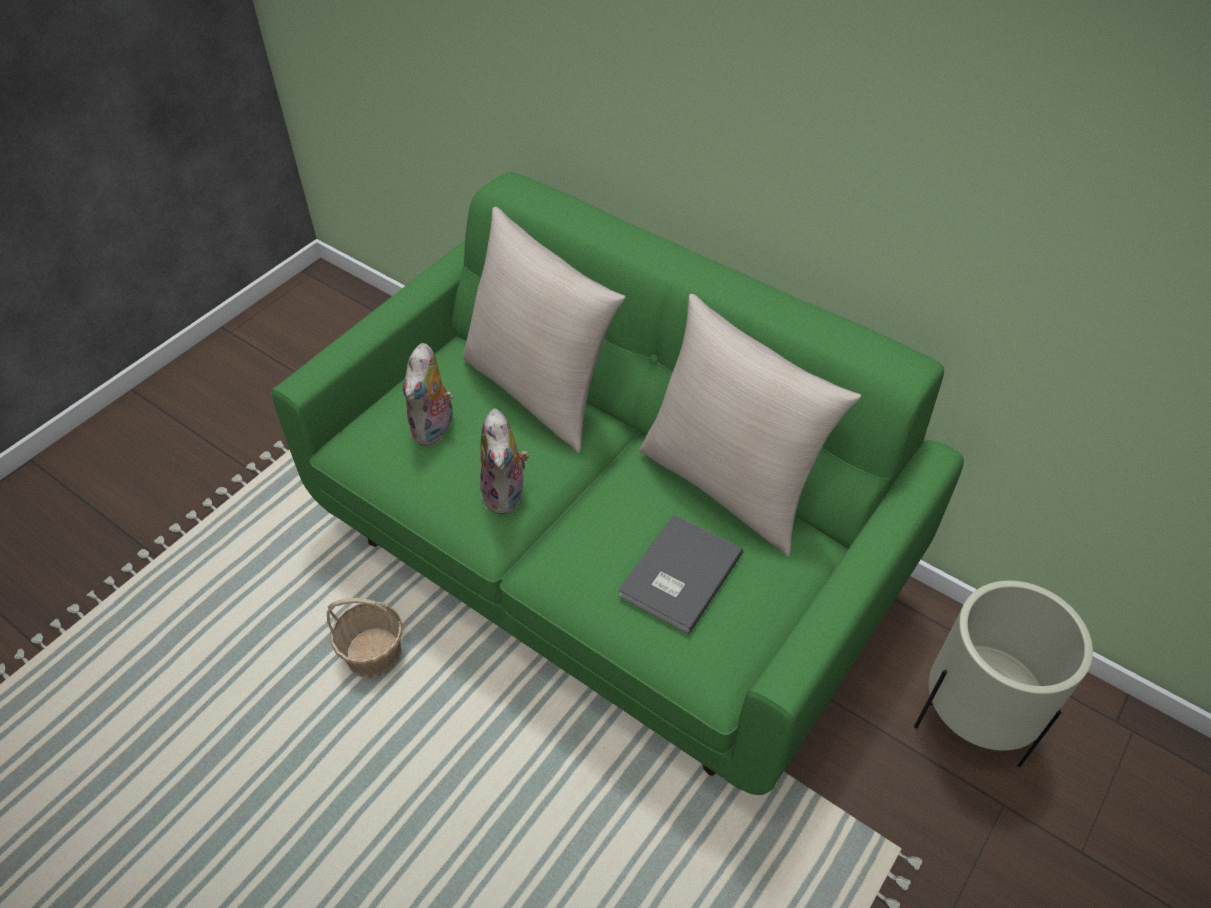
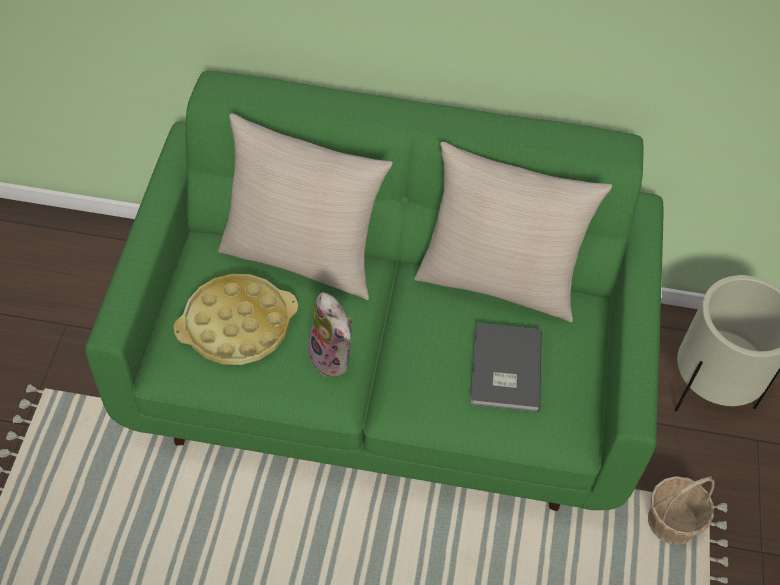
camera: 30 degrees left, 5 degrees up
basket [327,598,403,678] -> basket moved to [648,476,715,545]
plush toy [403,343,453,446] -> yellow tray [174,274,298,365]

